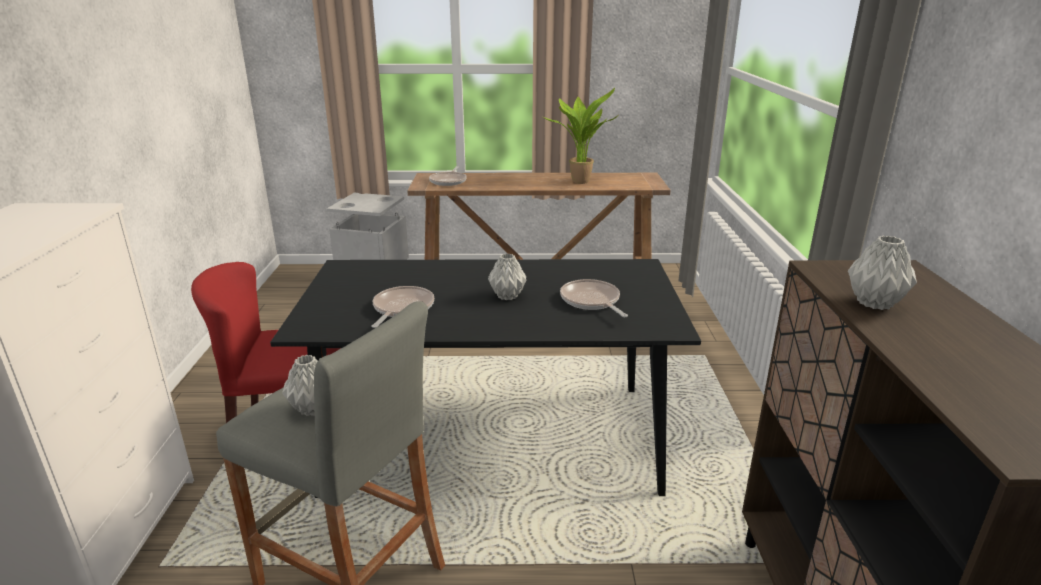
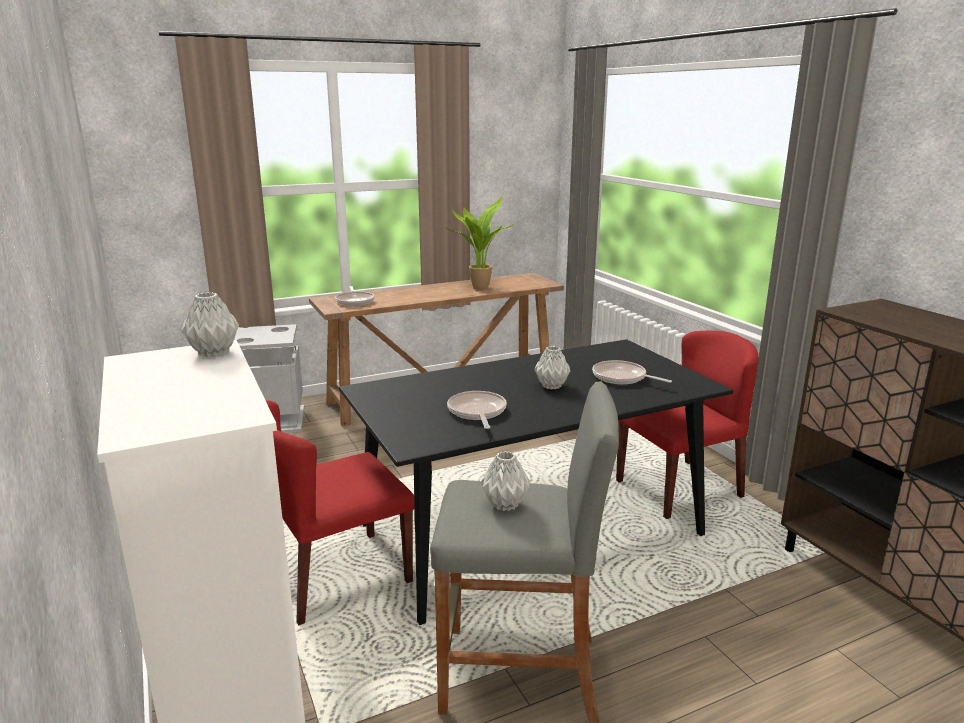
camera: 25 degrees left, 5 degrees down
grey vase [848,236,917,310] -> grey vase moved to [181,292,239,358]
none -> red chair [616,331,758,519]

